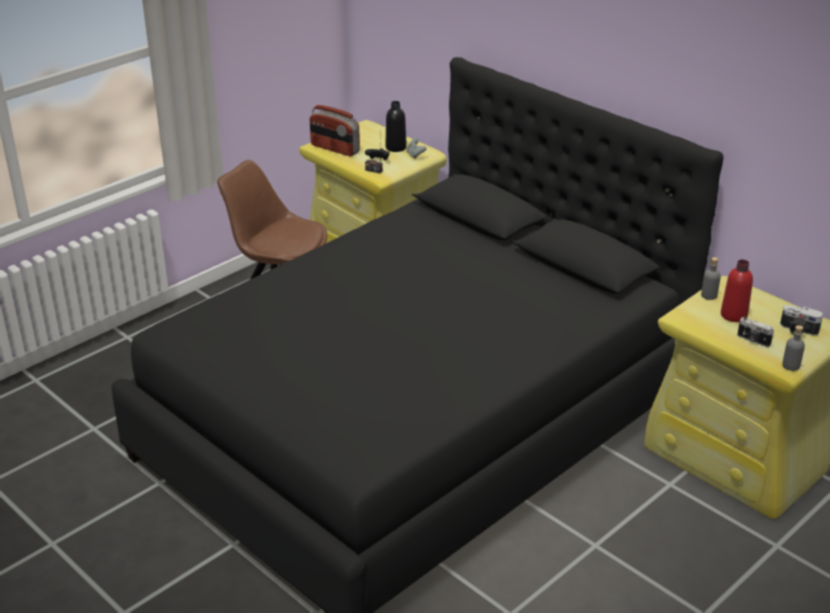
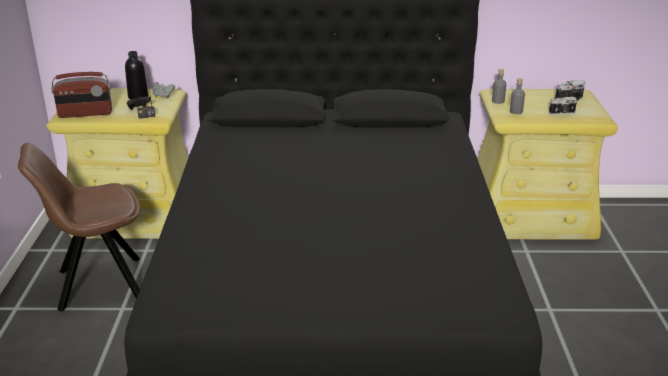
camera: 45 degrees left, 5 degrees down
red bottle [721,259,753,322] -> none
grey bottle [782,325,805,371] -> grey bottle moved to [510,78,525,114]

